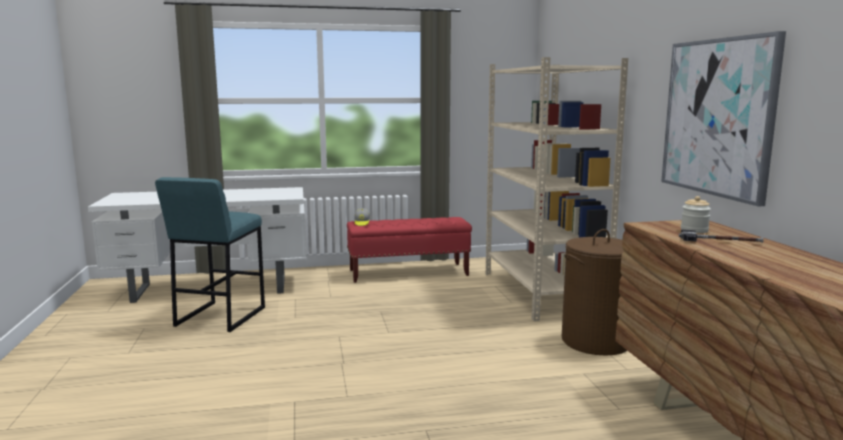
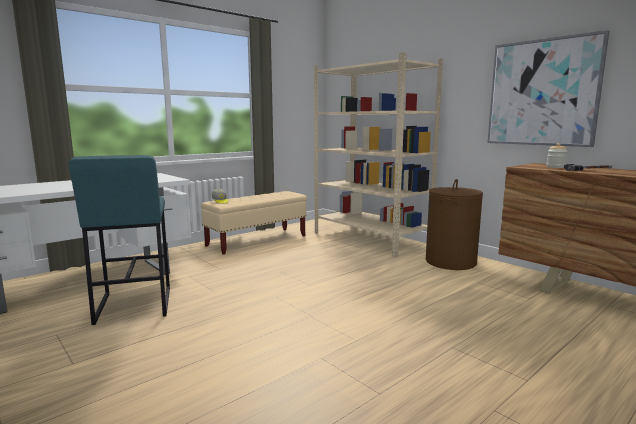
camera: 30 degrees left, 0 degrees up
red bench [347,217,472,283] -> beige bench [201,191,307,255]

